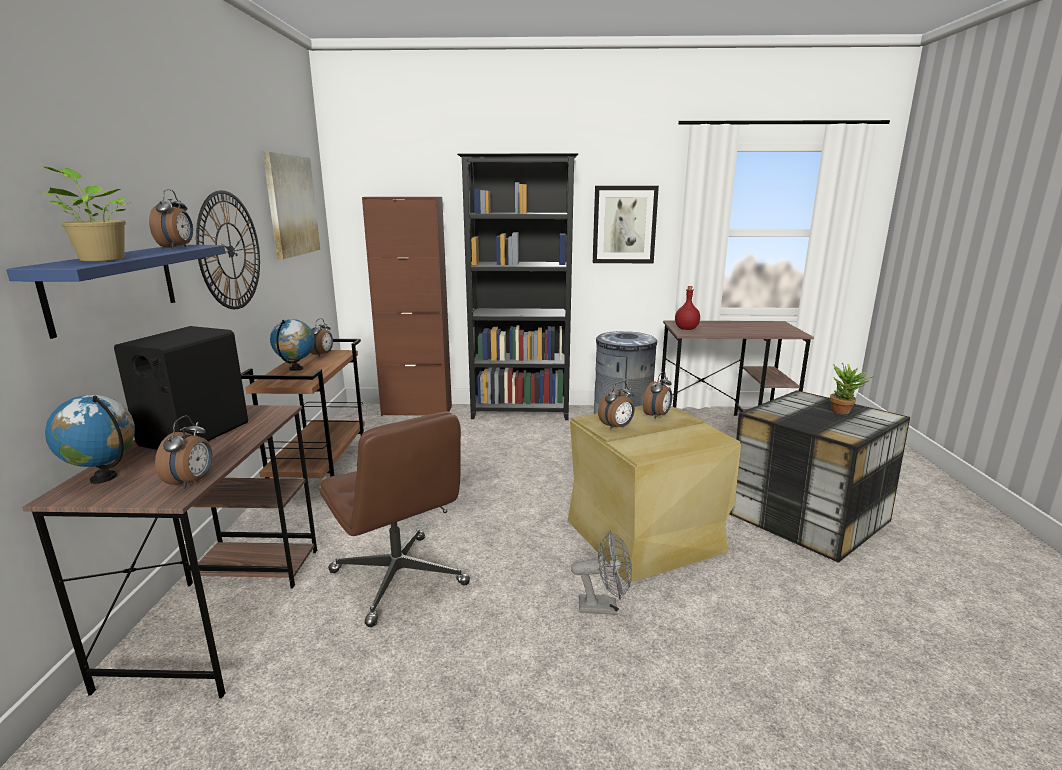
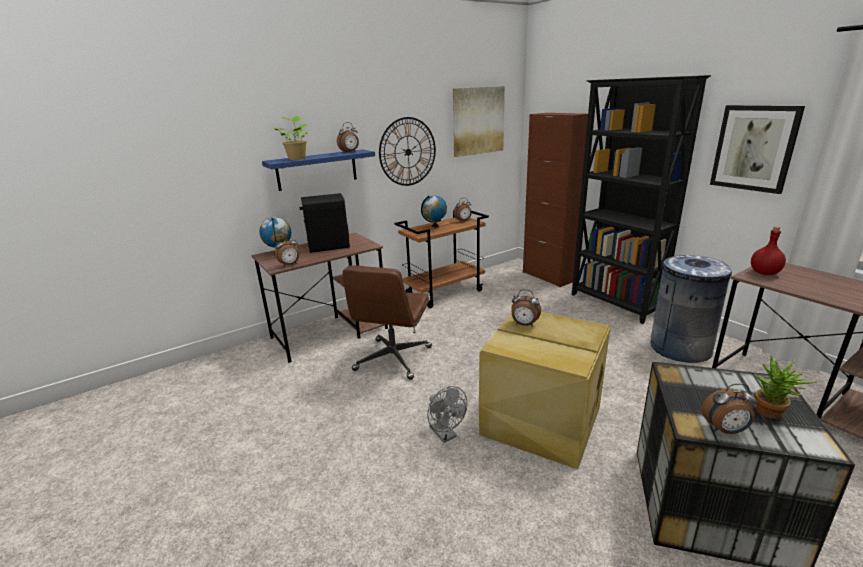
camera: 55 degrees right, 5 degrees up
alarm clock [643,372,672,419] -> alarm clock moved to [701,383,757,434]

